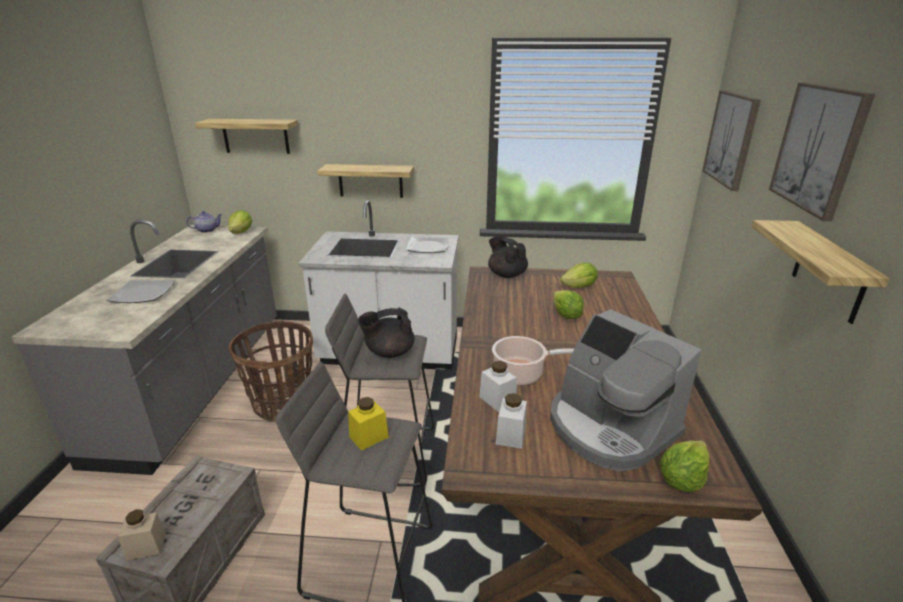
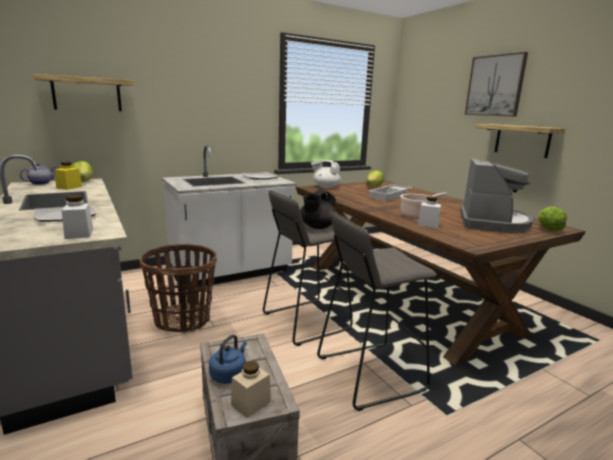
camera: 35 degrees left, 10 degrees down
shelf [318,164,414,198] -> none
yellow jar [348,397,389,451] -> yellow jar moved to [55,162,82,190]
black teapot [488,236,528,278] -> white teapot [311,160,341,188]
white jar [496,393,527,449] -> white jar moved to [62,195,93,239]
coffee machine [550,309,702,472] -> coffee machine turned 90 degrees counterclockwise [460,158,533,233]
lettuce [553,290,584,319] -> white tray [369,184,413,201]
picture [702,91,761,191] -> none
none -> blue kettle [209,334,247,384]

